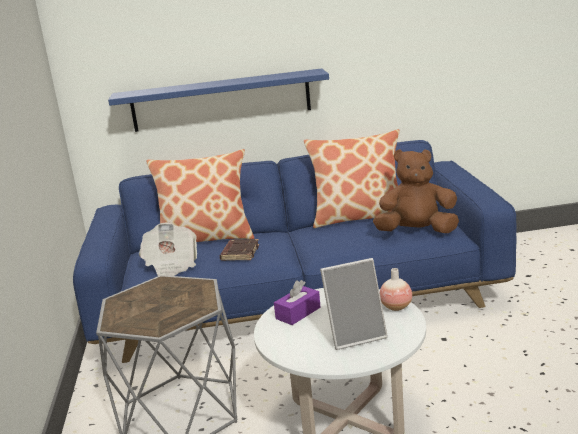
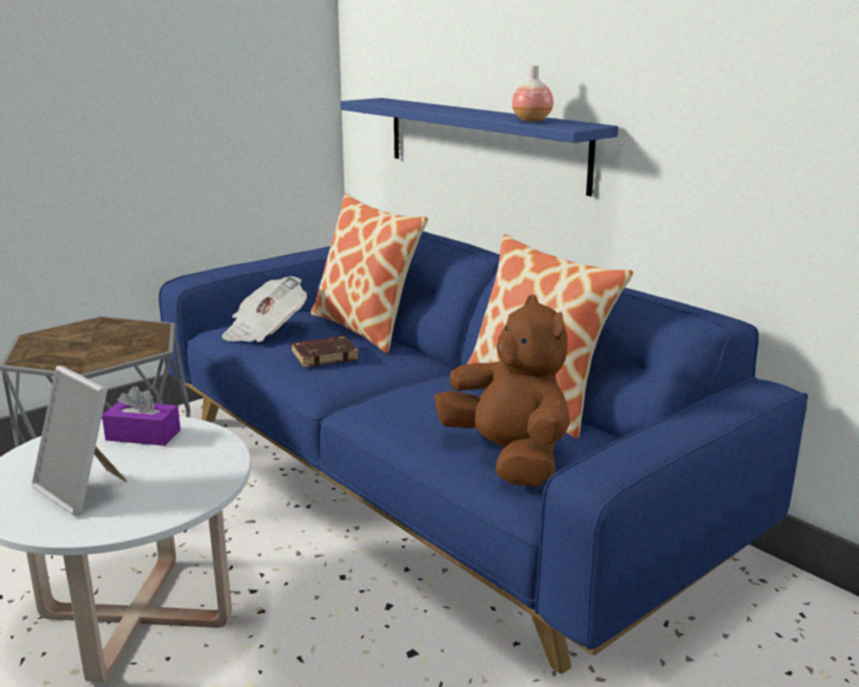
camera: 55 degrees right, 0 degrees up
vase [380,268,412,311] -> vase moved to [512,65,553,122]

